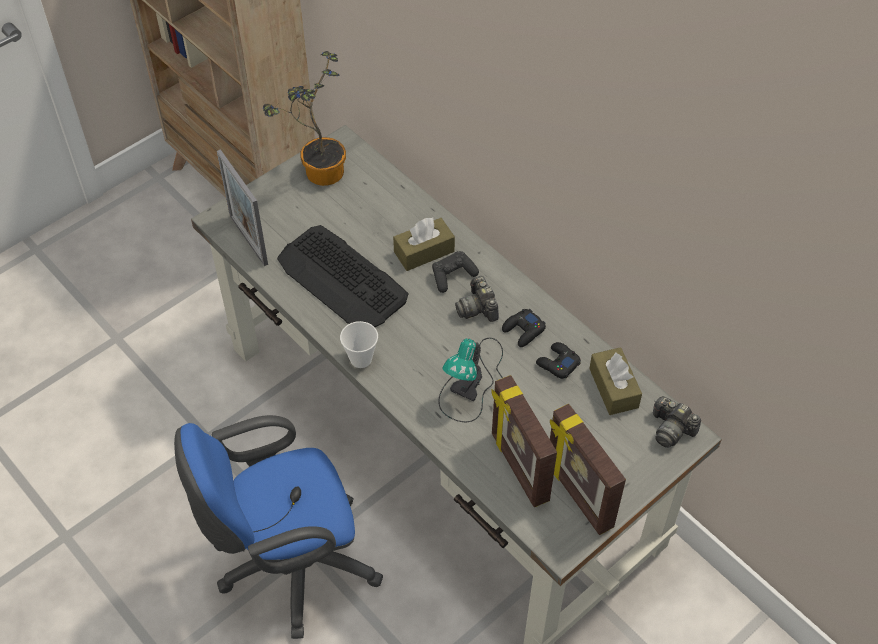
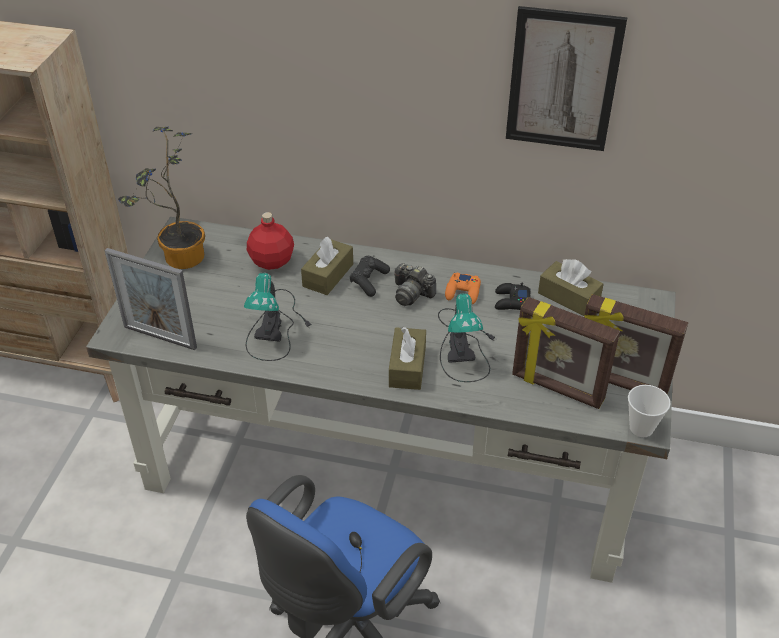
camera: 35 degrees left, 10 degrees down
keyboard [277,225,408,327] -> table lamp [244,273,311,361]
cup [340,321,378,368] -> cup moved to [628,385,671,437]
black game controller [502,309,546,347] -> orange game controller [445,272,481,304]
camera [653,396,701,448] -> none
none -> red bottle [247,212,294,270]
none -> brown tissue box [389,326,426,390]
none -> picture [506,6,627,151]

